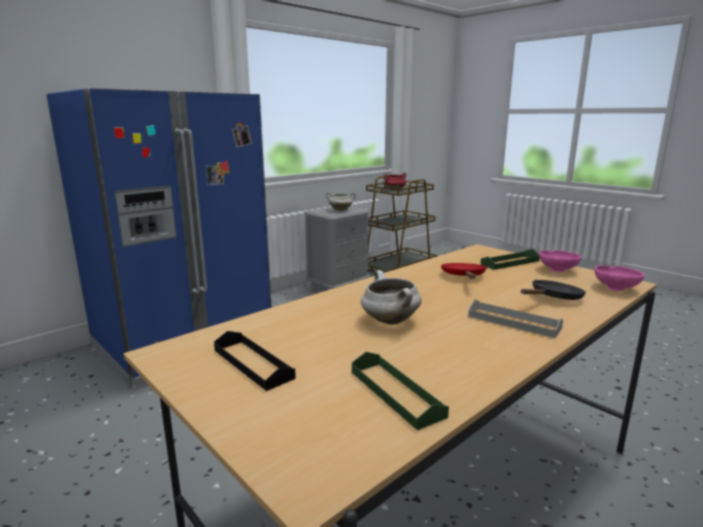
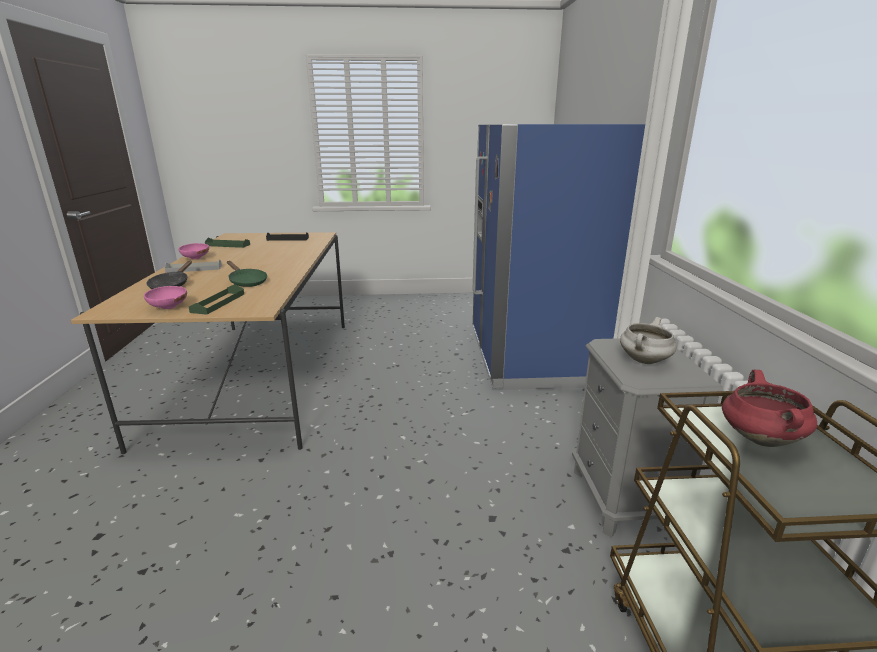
camera: 130 degrees right, 5 degrees up
white cooking pot [361,270,422,325] -> none
red frying pan [441,263,487,279] -> green frying pan [227,261,267,287]
pink bowl [594,265,645,291] -> pink bowl moved to [178,243,209,259]

